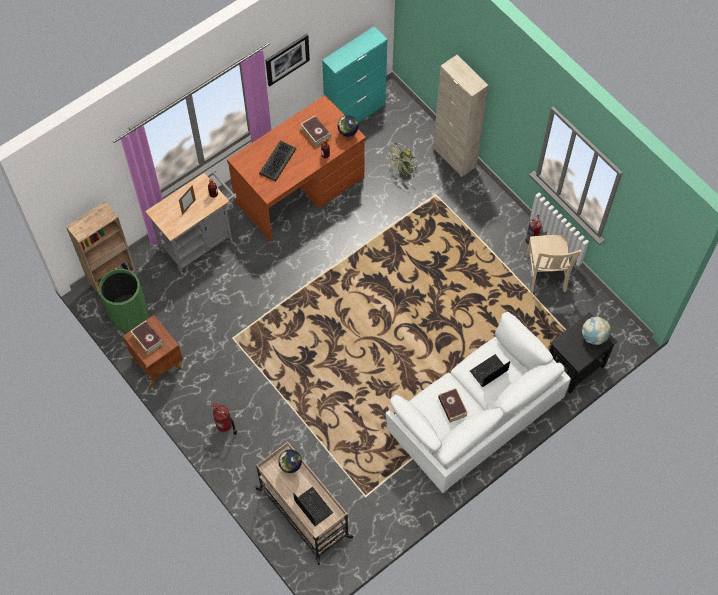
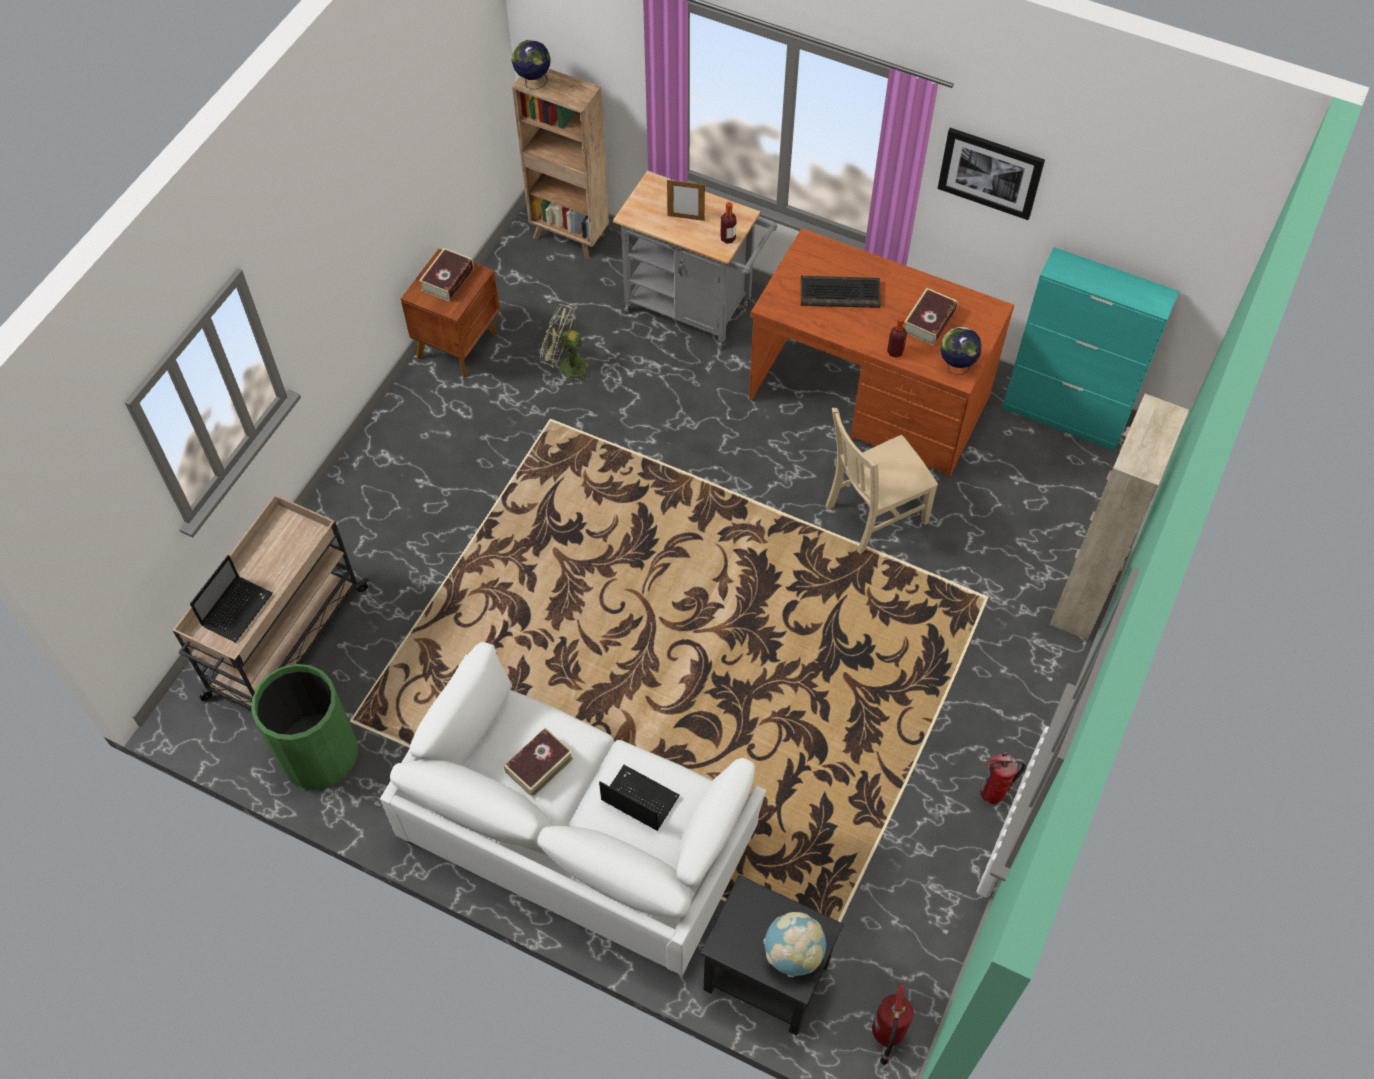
camera: 65 degrees right, 5 degrees down
green trash can [99,269,148,331] -> green trash can moved to [251,664,358,790]
fire extinguisher [212,402,237,435] -> fire extinguisher moved to [872,984,914,1065]
globe [278,449,302,473] -> globe moved to [512,40,551,90]
green fan [386,143,418,177] -> green fan moved to [540,304,593,386]
beige chair [526,235,582,293] -> beige chair moved to [826,408,938,554]

